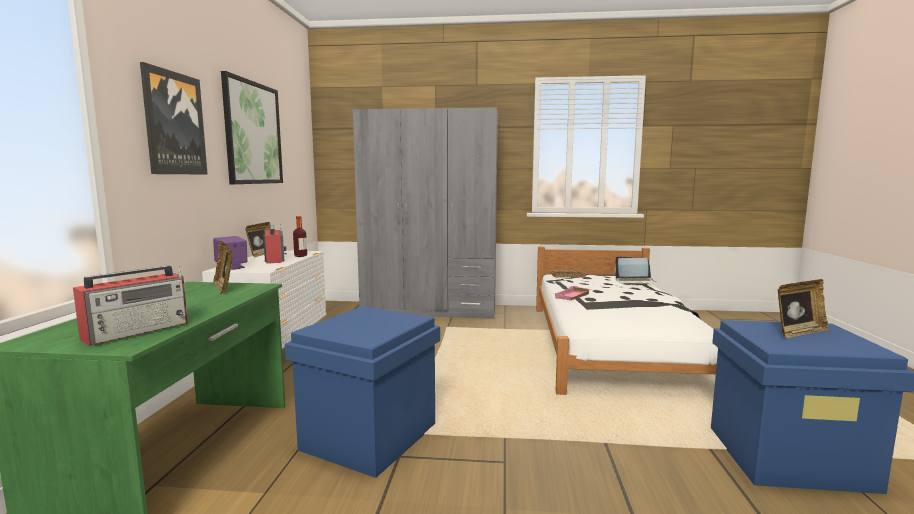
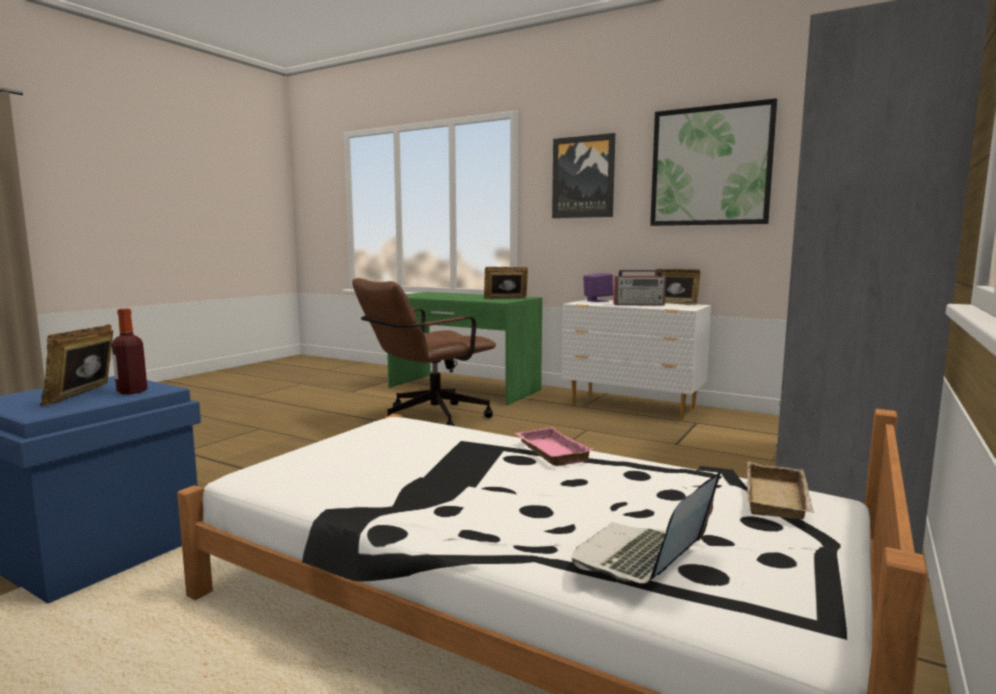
camera: 115 degrees right, 0 degrees up
radio [73,263,188,346] -> none
blue storage box [285,306,440,478] -> brown office chair [352,278,496,426]
bottle [293,216,307,257] -> bottle moved to [112,309,147,394]

